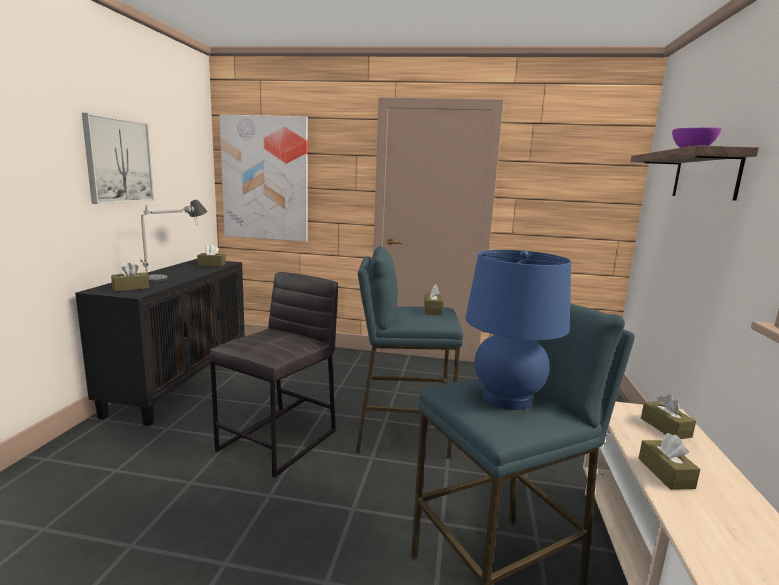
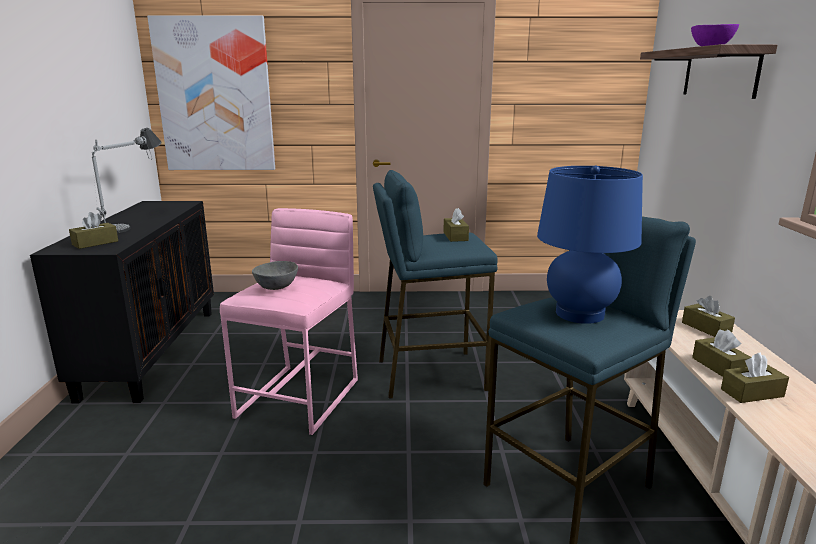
camera: 10 degrees left, 5 degrees up
picture [82,113,154,204] -> none
brown tissue box [197,244,226,266] -> brown tissue box moved to [721,352,789,403]
grey stool [210,272,338,478] -> pink stool [220,208,358,435]
none -> grey bowl [252,261,298,290]

